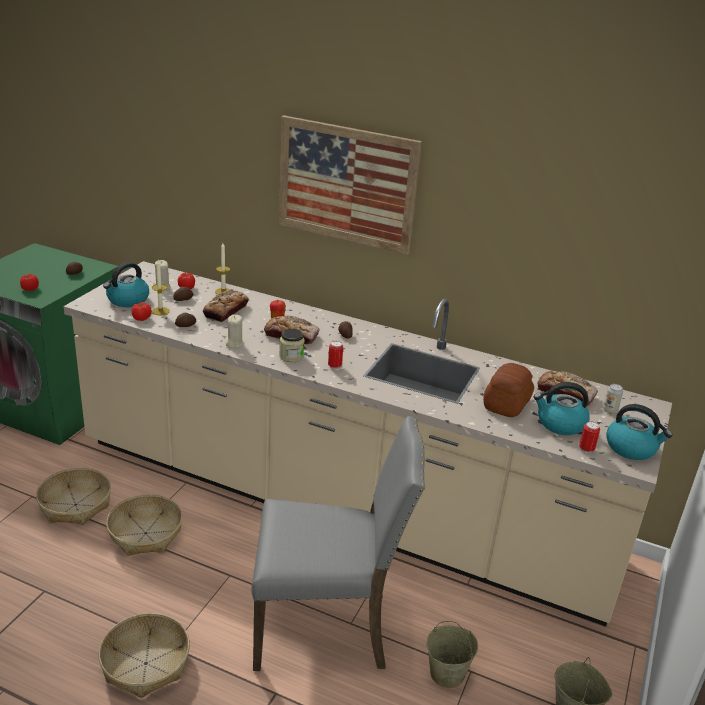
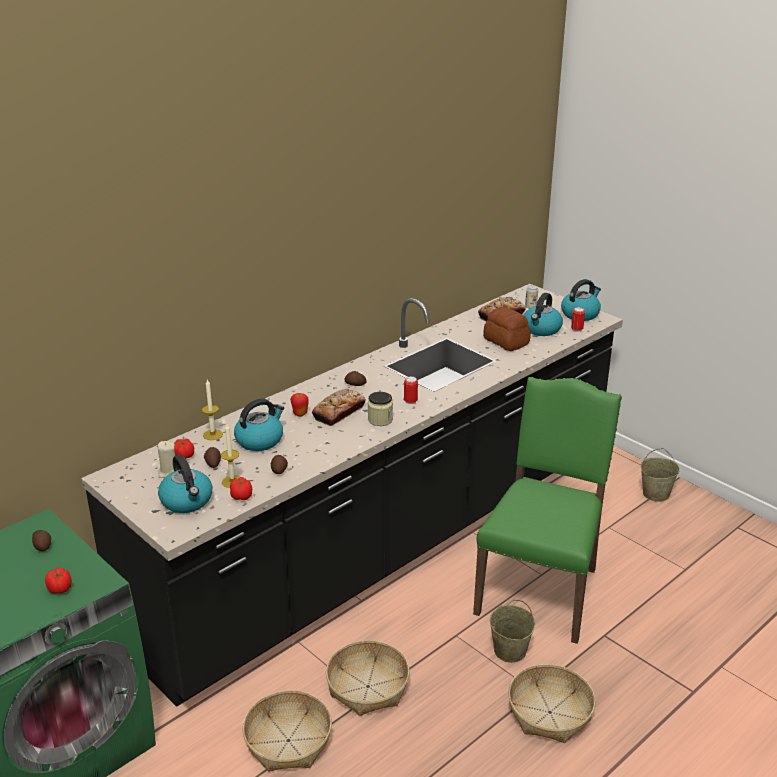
camera: 65 degrees left, 0 degrees up
beige counter [64,261,672,627] -> black counter [81,284,623,707]
bread [203,289,249,322] -> kettle [234,399,284,451]
beige candle [225,315,244,348] -> none
grey chair [251,416,425,671] -> green chair [473,377,622,644]
picture [279,115,422,255] -> none
beige bucket [426,621,478,688] -> beige bucket moved to [490,600,535,663]

